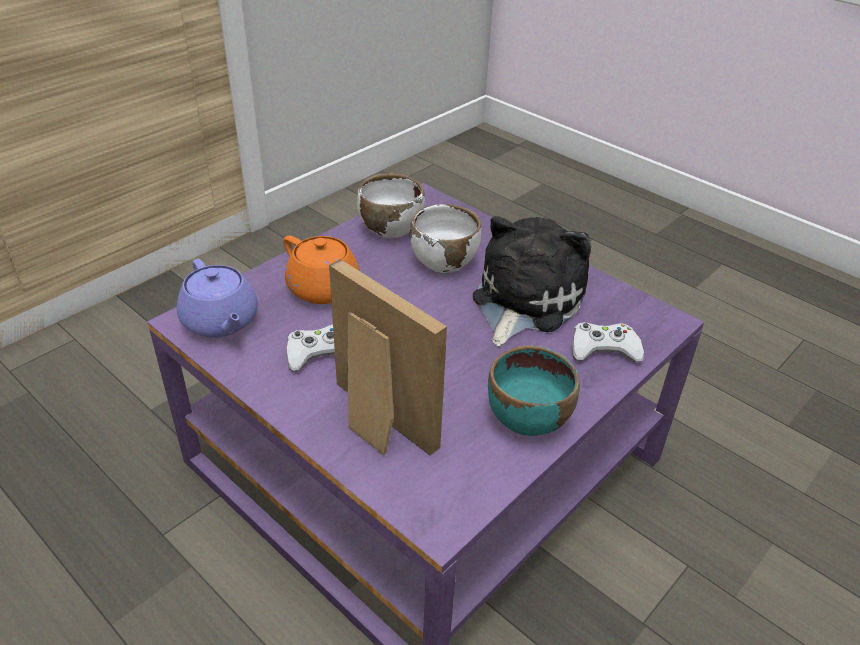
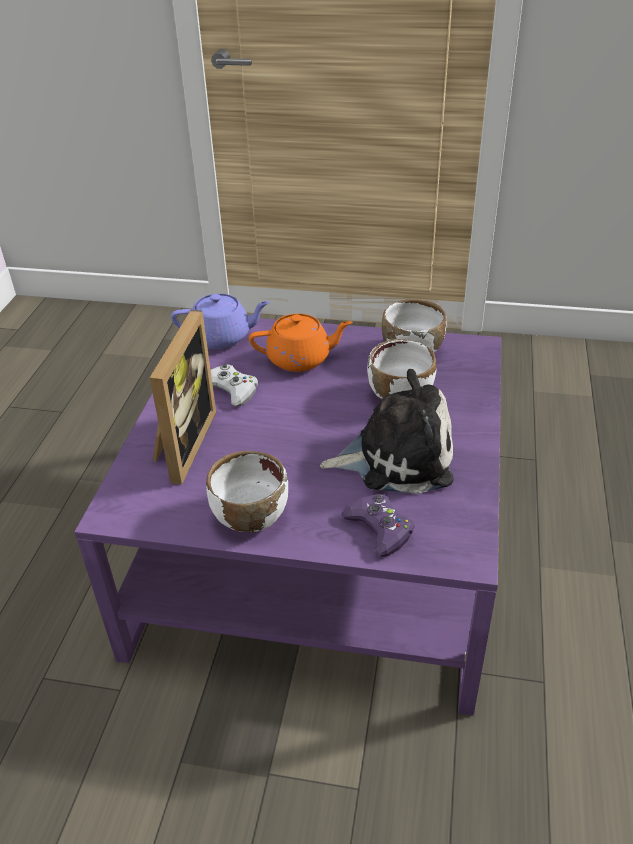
camera: 60 degrees right, 0 degrees up
purple teapot [177,259,258,338] -> purple teapot turned 120 degrees counterclockwise [171,294,270,349]
orange teapot [283,236,360,304] -> orange teapot turned 105 degrees counterclockwise [249,314,352,372]
turquoise bowl [488,345,580,436] -> white bowl [206,451,288,532]
white game controller [572,322,644,362] -> purple game controller [341,494,415,557]

